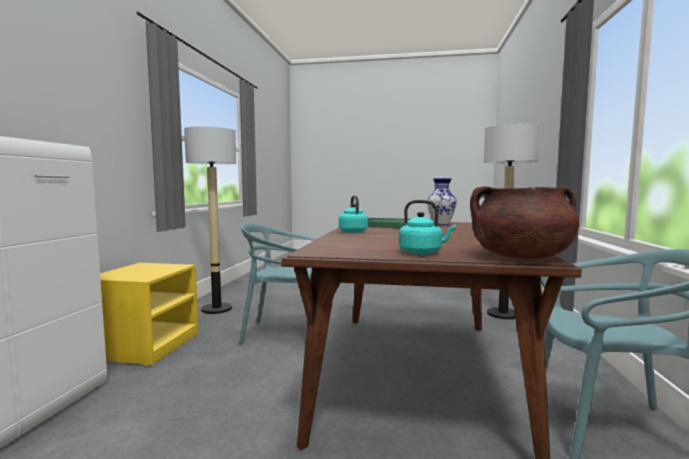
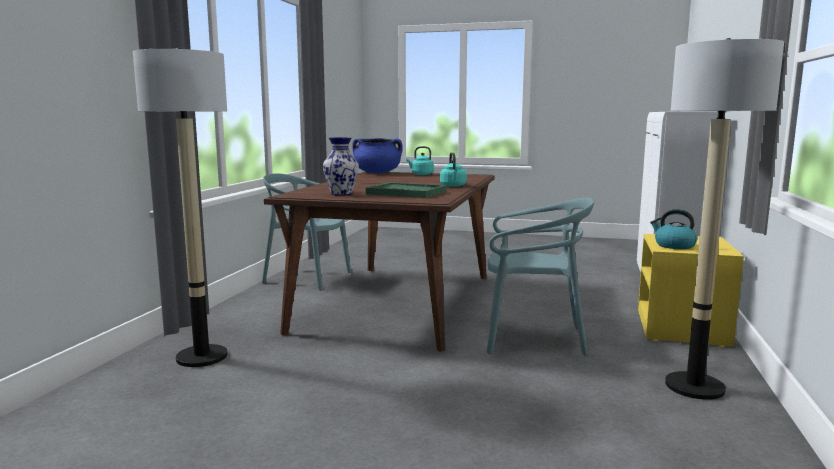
camera: 175 degrees left, 5 degrees up
brown cooking pot [470,186,579,259] -> blue cooking pot [352,138,403,173]
none -> kettle [650,209,697,249]

